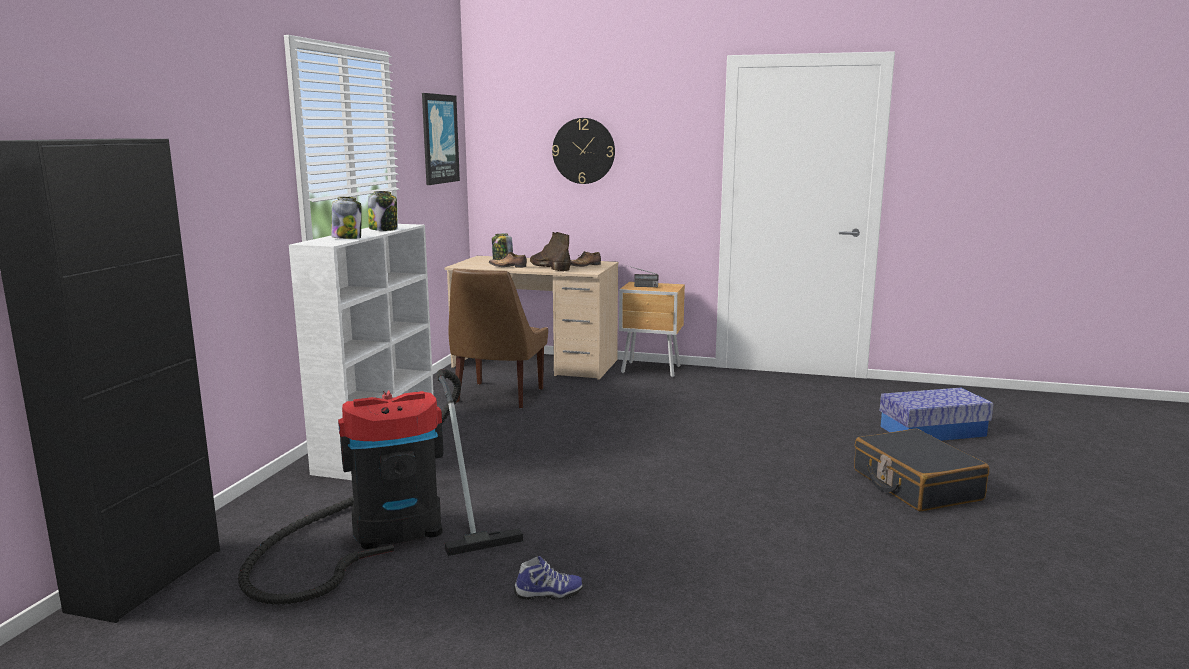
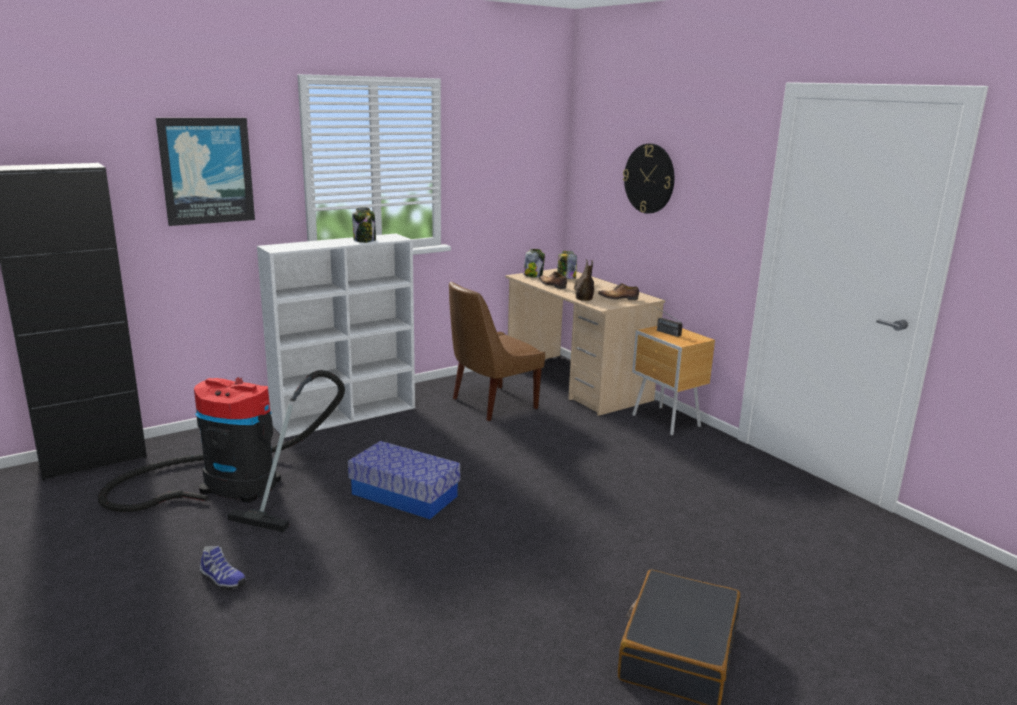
camera: 40 degrees right, 5 degrees up
jar [331,197,362,239] -> jar moved to [523,249,545,278]
picture [422,93,460,185] -> picture moved to [156,118,255,226]
storage box [880,388,994,441] -> storage box moved to [348,441,460,519]

